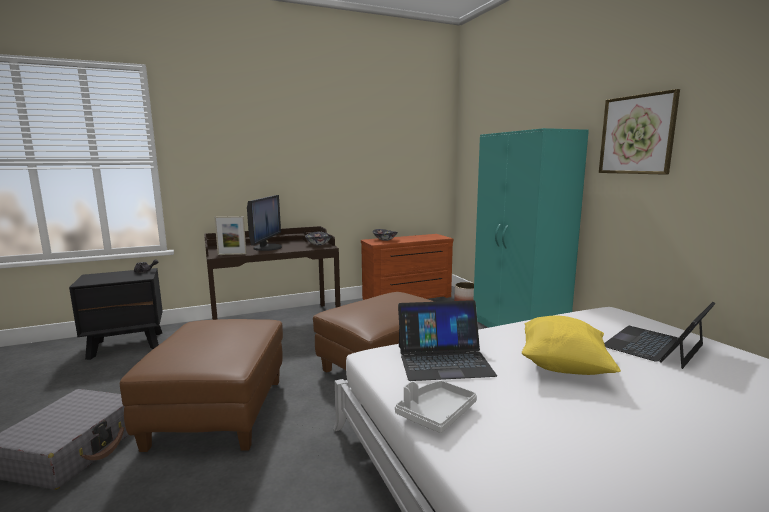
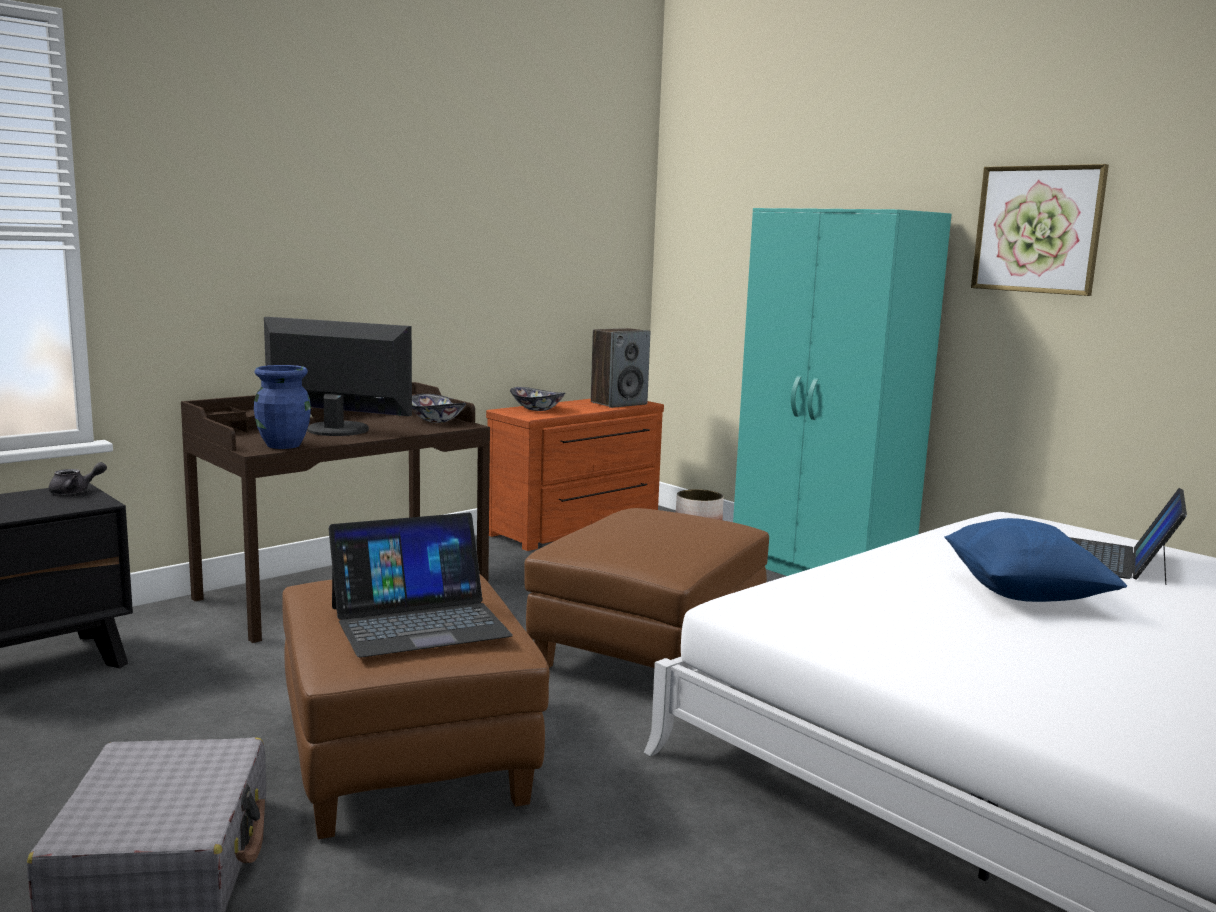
camera: 20 degrees left, 0 degrees up
picture frame [214,216,247,255] -> blue vase [254,365,311,449]
monitor [247,195,282,251] -> monitor turned 60 degrees counterclockwise [264,317,412,436]
grey tray [395,381,477,433] -> none
laptop [398,300,497,381] -> laptop moved to [329,513,513,657]
yellow pillow [522,316,621,375] -> blue pillow [944,518,1127,602]
none -> speaker [591,328,650,408]

